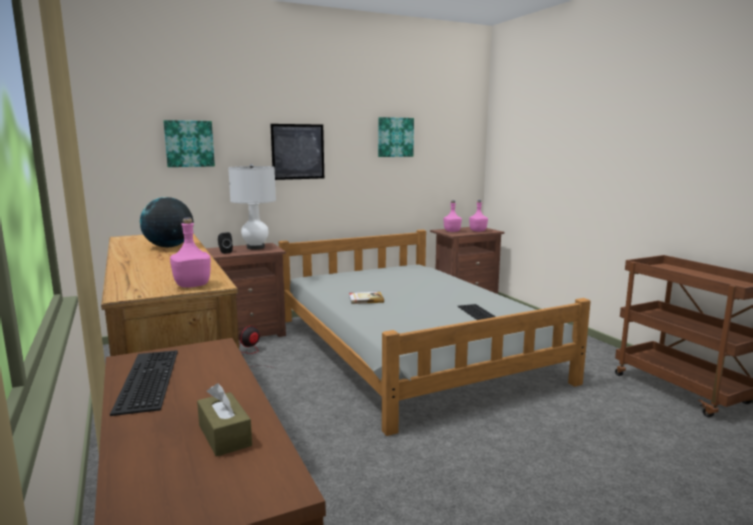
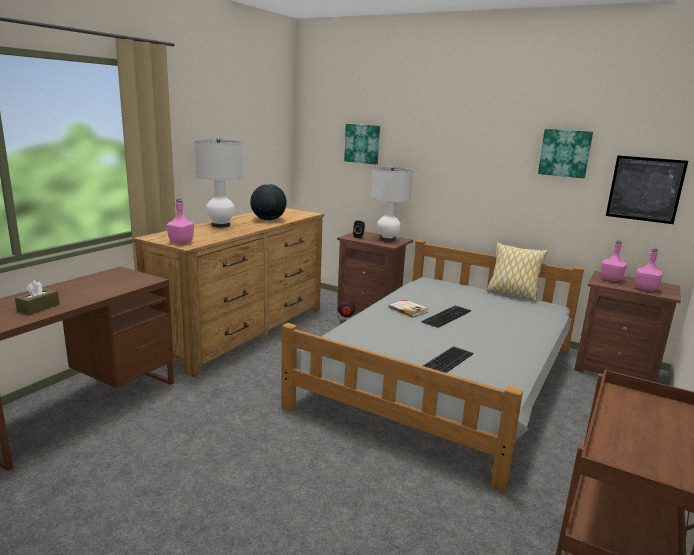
camera: 55 degrees right, 5 degrees up
keyboard [110,350,178,416] -> keyboard moved to [421,306,471,328]
picture [270,124,324,180] -> picture moved to [606,155,688,224]
none -> white table lamp [194,138,243,227]
none -> pillow [487,242,548,302]

